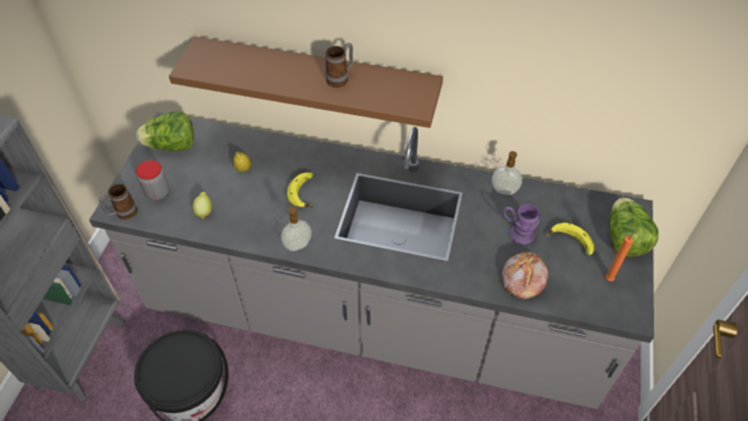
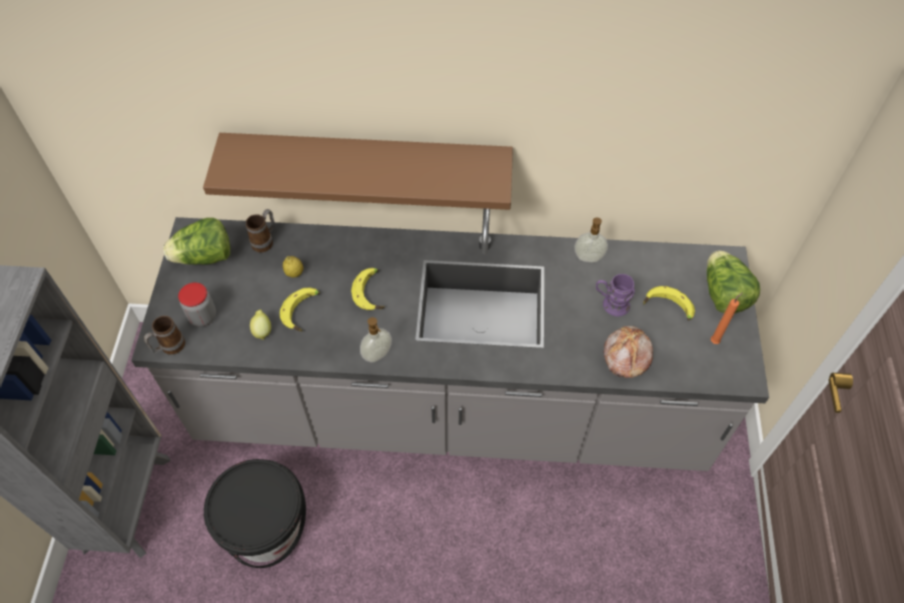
camera: 10 degrees left, 5 degrees up
mug [325,43,353,88] -> mug moved to [246,209,275,252]
none -> banana [280,287,320,331]

